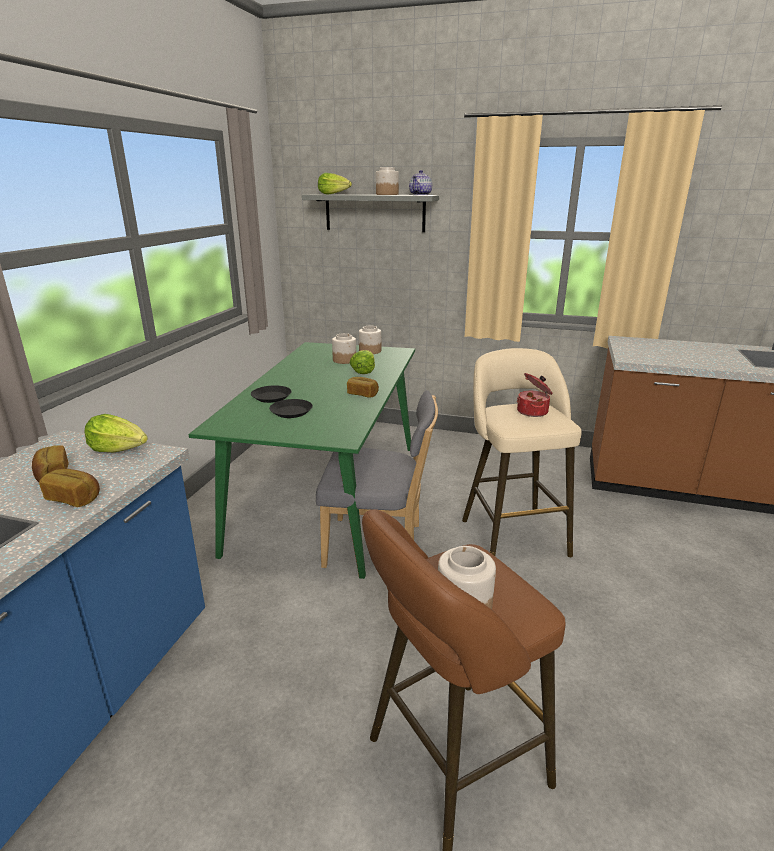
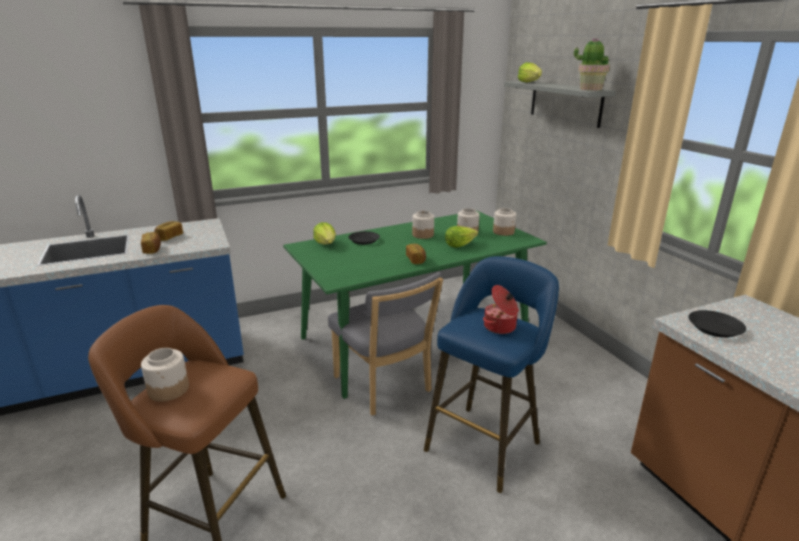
camera: 50 degrees right, 0 degrees up
lettuce [84,414,148,452] -> lettuce moved to [313,222,336,244]
black plate [269,399,313,418] -> black plate moved to [688,310,746,338]
jar [376,167,399,195] -> jar moved to [412,211,434,239]
teapot [409,170,432,195] -> potted plant [574,38,610,91]
beige stool [462,348,582,557] -> blue stool [424,256,559,493]

